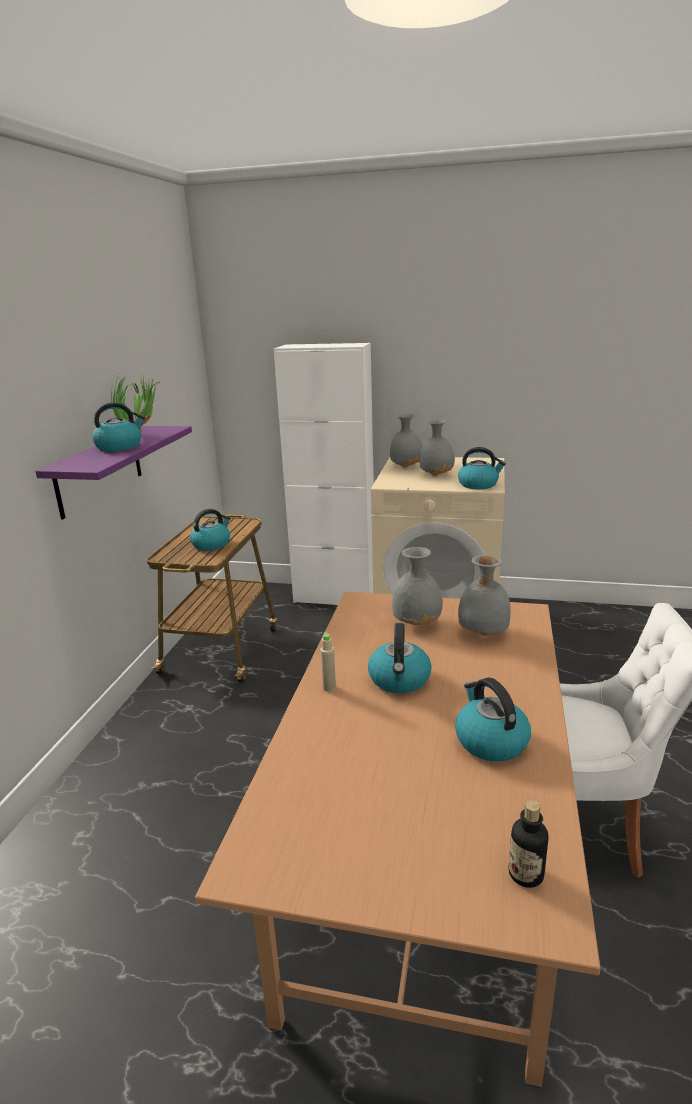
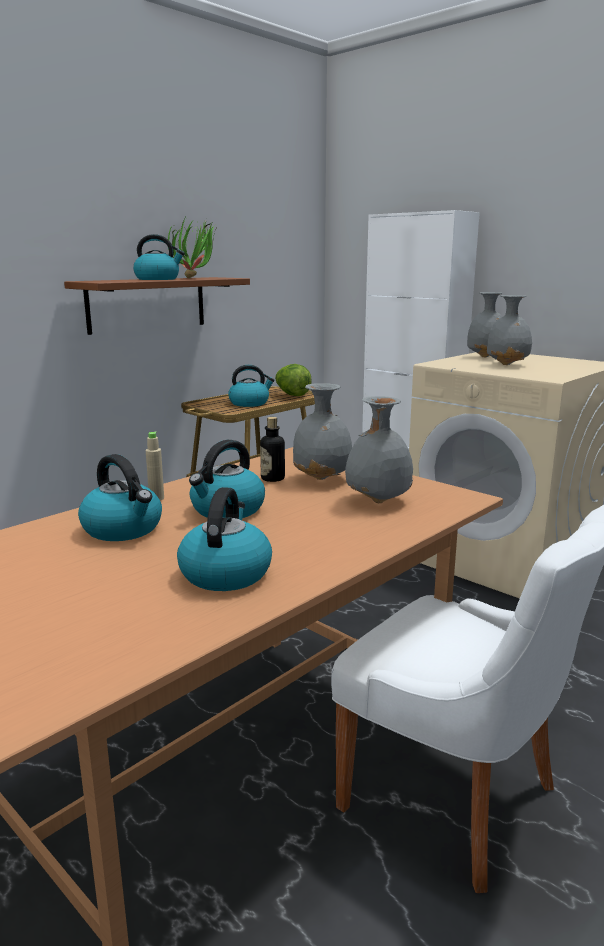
camera: 30 degrees right, 5 degrees down
purple shelf [35,426,192,519] -> brown shelf [64,277,250,335]
kettle [458,447,506,489] -> kettle moved to [78,454,162,541]
bottle [509,800,549,888] -> bottle moved to [260,417,285,482]
none -> lettuce [275,364,312,396]

